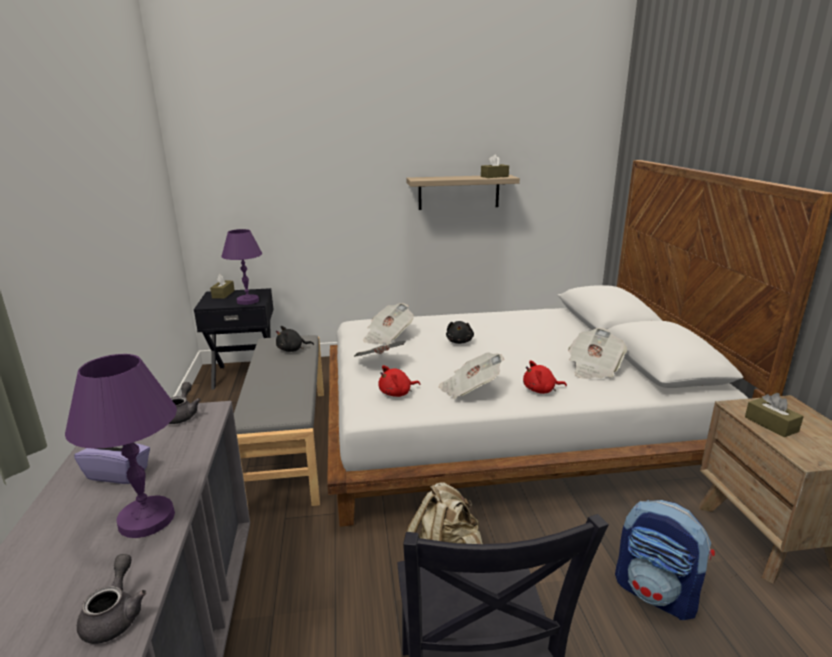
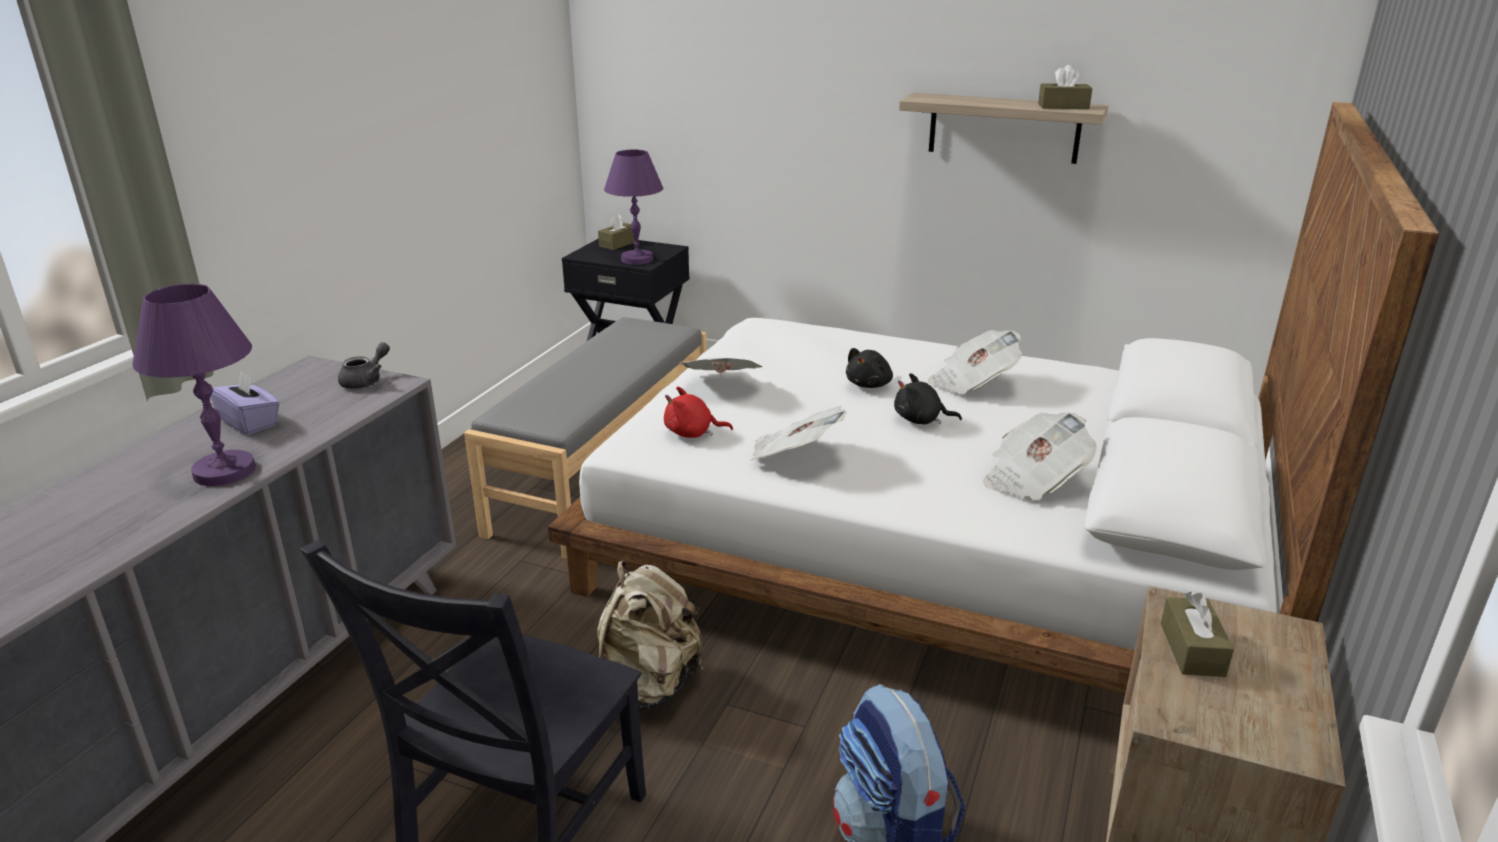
camera: 30 degrees right, 5 degrees up
grey teapot [77,554,146,644] -> none
black plush toy [276,326,314,352] -> black plush toy moved to [894,373,962,424]
newspaper [363,303,414,344] -> newspaper moved to [928,330,1022,395]
red plush toy [523,360,567,394] -> none

